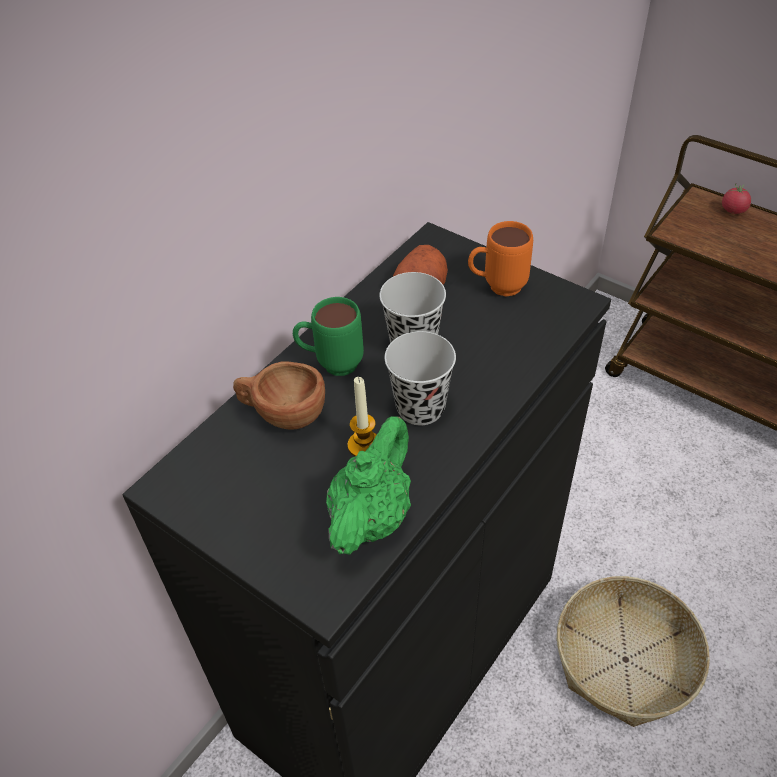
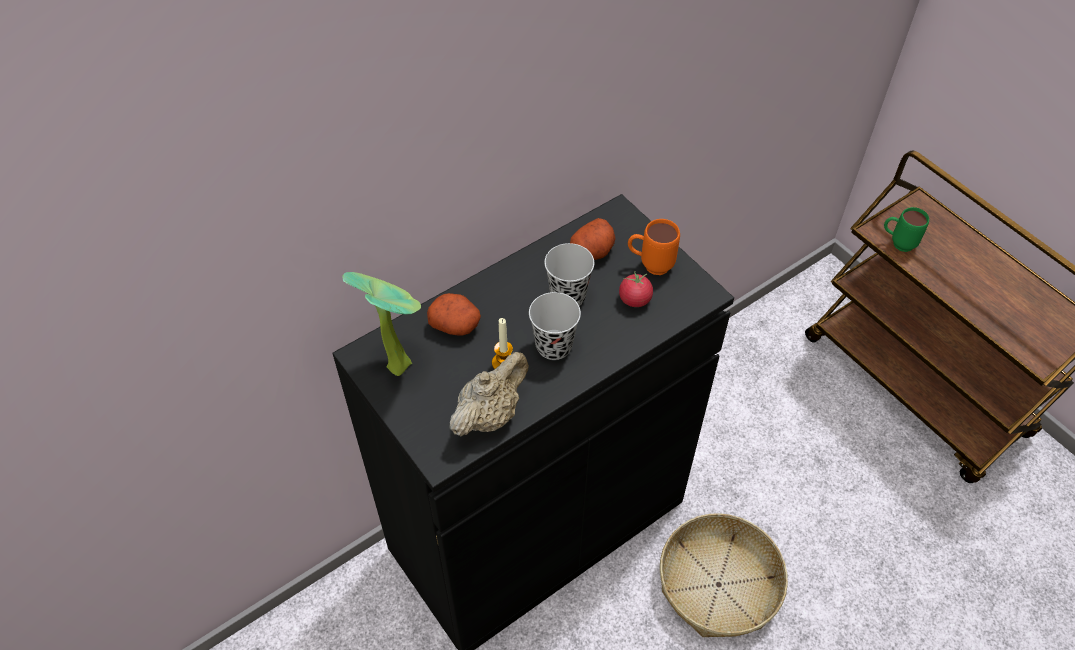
camera: 15 degrees right, 5 degrees up
brown cup [233,362,325,430] -> potato [427,293,481,336]
green mug [293,297,364,376] -> green mug moved to [884,207,929,252]
green teapot [326,417,411,555] -> beige teapot [450,352,529,436]
tomato [722,183,751,214] -> tomato moved to [619,271,653,307]
none -> potted plant [342,272,421,376]

